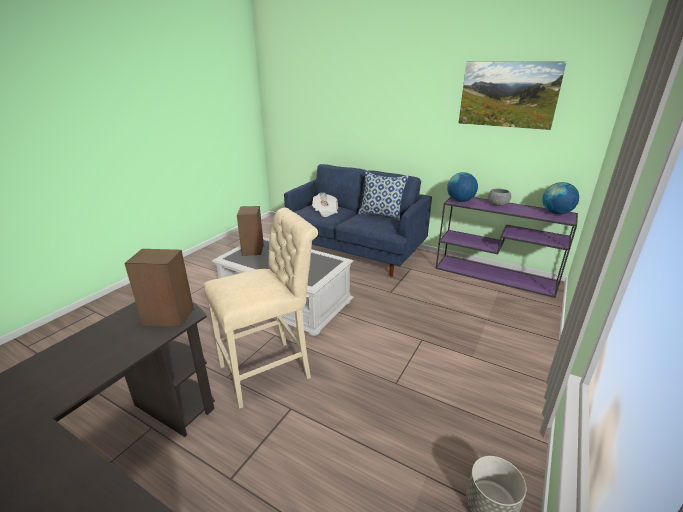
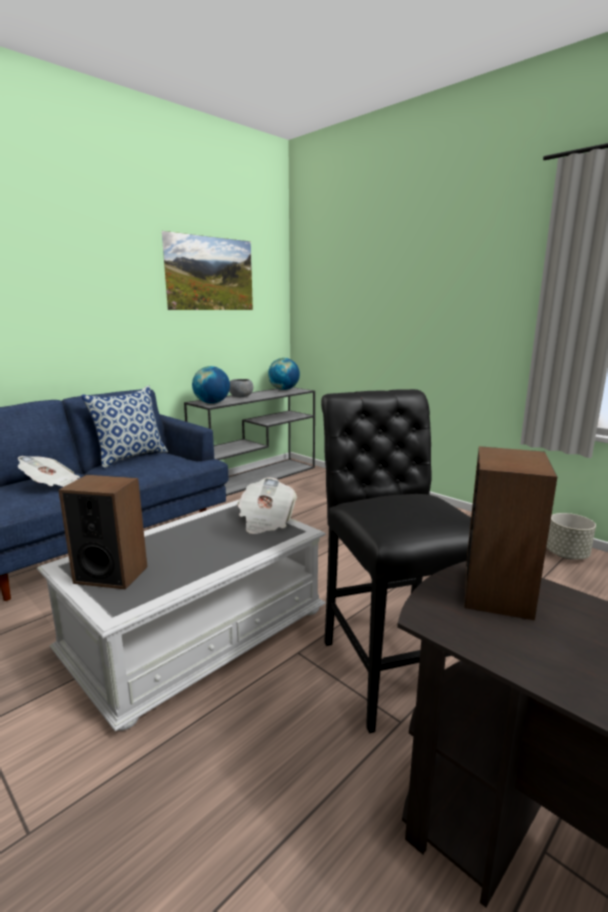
camera: 75 degrees left, 10 degrees down
beige stool [204,208,318,409] -> black stool [321,389,471,733]
purple console table [436,197,578,298] -> grey console table [184,387,315,496]
none -> newspaper [237,478,297,534]

